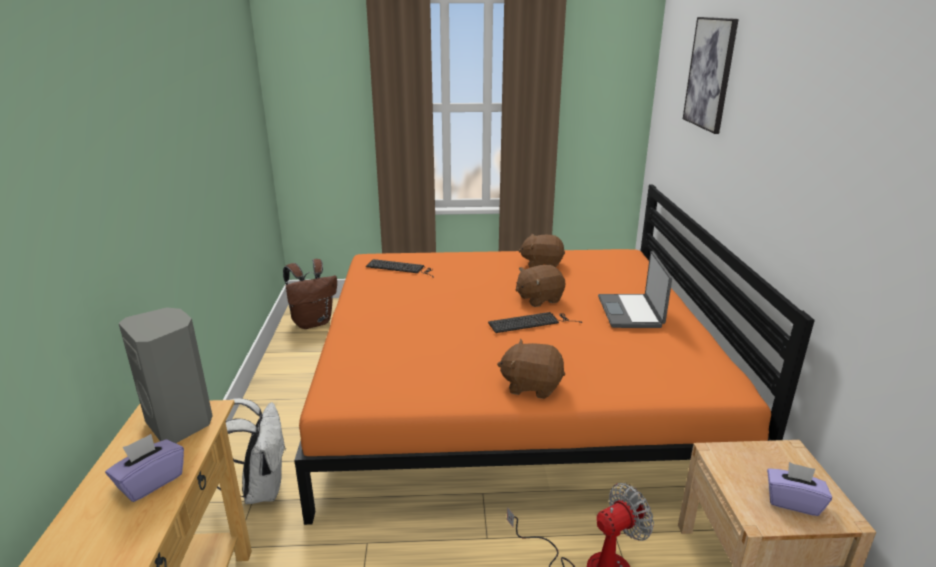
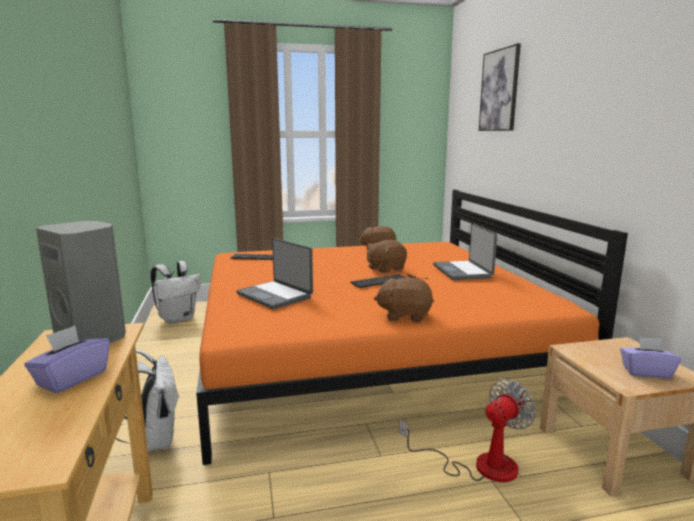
camera: 10 degrees left, 10 degrees down
brown backpack [283,259,337,329] -> white backpack [150,261,201,324]
none -> laptop [236,238,313,309]

